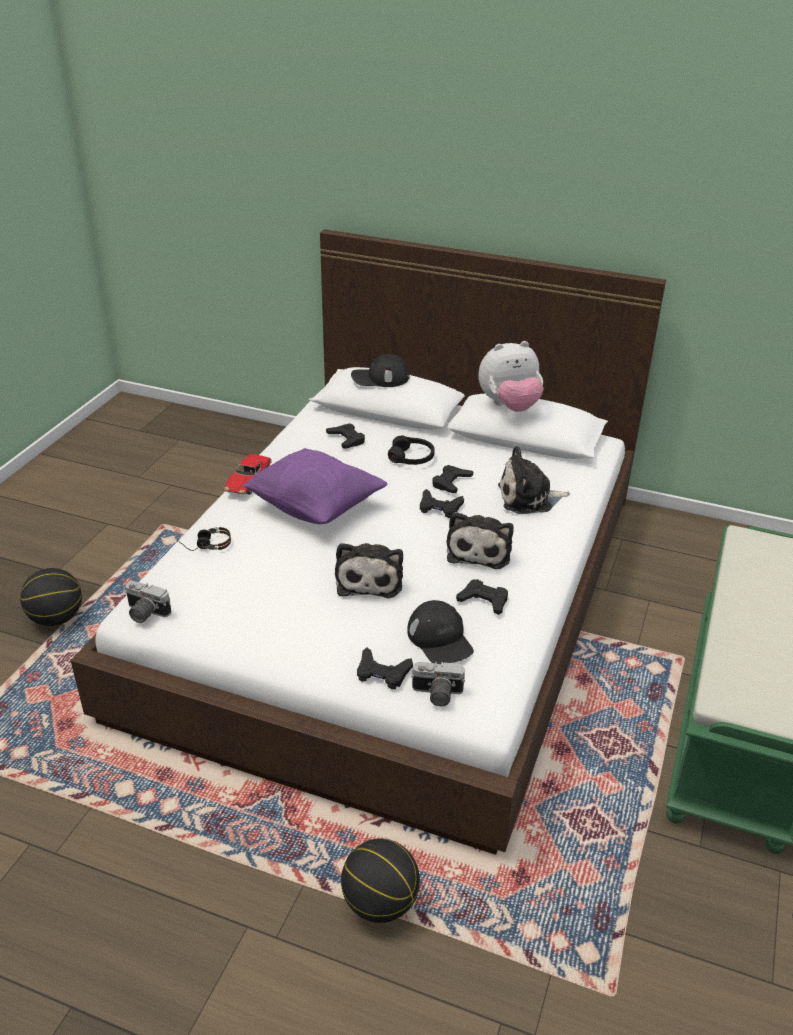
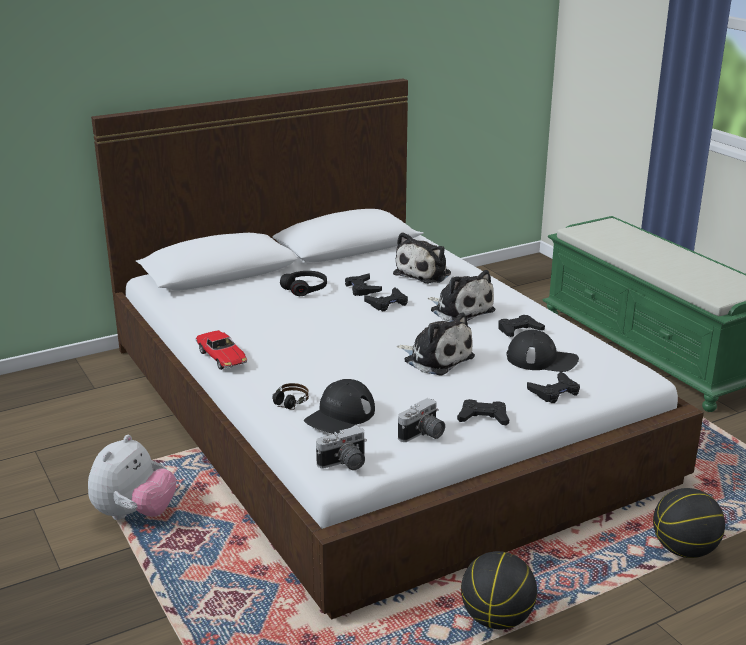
camera: 50 degrees left, 10 degrees down
basketball [20,568,82,626] -> basketball moved to [461,551,537,629]
purple pillow [243,448,388,524] -> none
black game controller [326,423,365,448] -> black game controller moved to [457,399,509,425]
black cap [351,354,410,387] -> black cap moved to [304,379,375,434]
camera [411,662,465,707] -> camera moved to [398,398,445,442]
plush toy [479,341,544,412] -> plush toy moved to [88,435,176,520]

